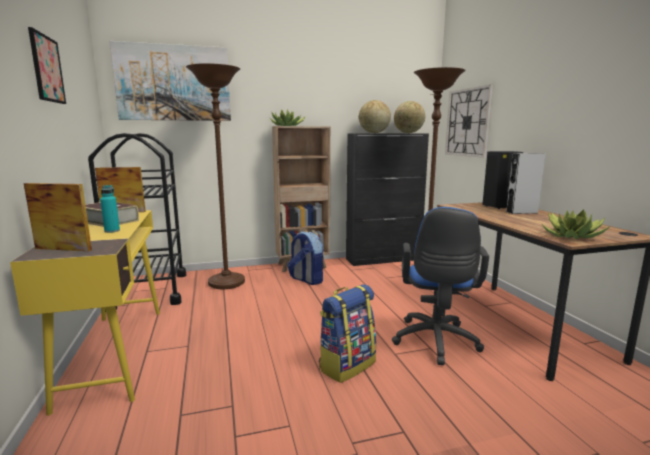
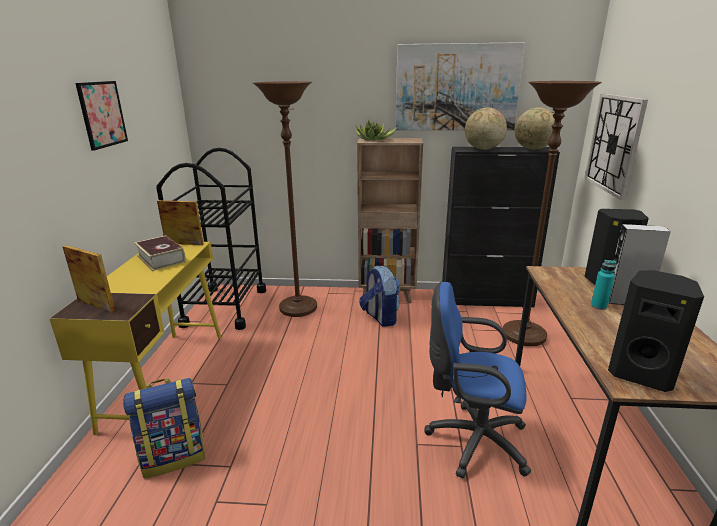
camera: 20 degrees right, 10 degrees up
turquoise bottle [100,185,120,233] -> turquoise bottle moved to [591,260,616,310]
picture [110,41,231,121] -> picture moved to [396,42,525,130]
backpack [319,284,376,383] -> backpack moved to [123,378,205,478]
blue office chair [392,207,489,365] -> blue office chair turned 75 degrees clockwise [424,281,531,478]
potted plant [542,209,609,240] -> black speaker [608,270,704,392]

